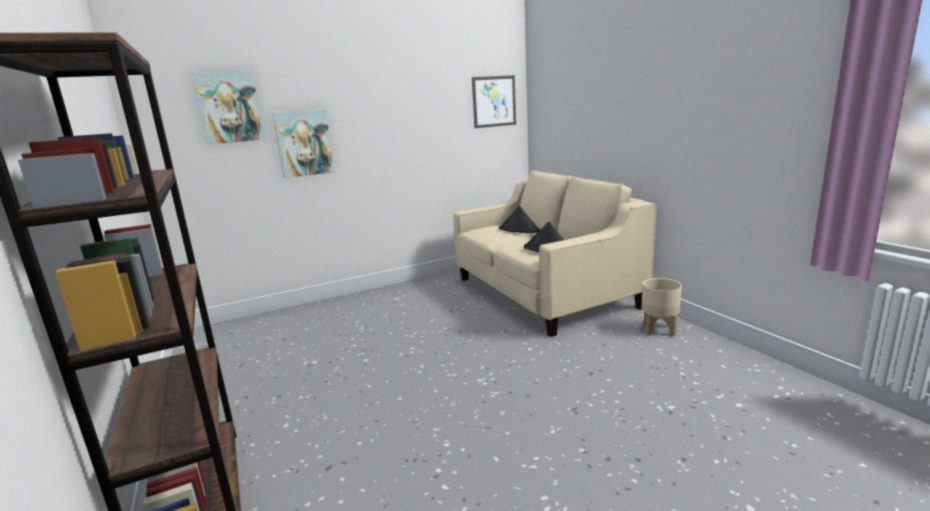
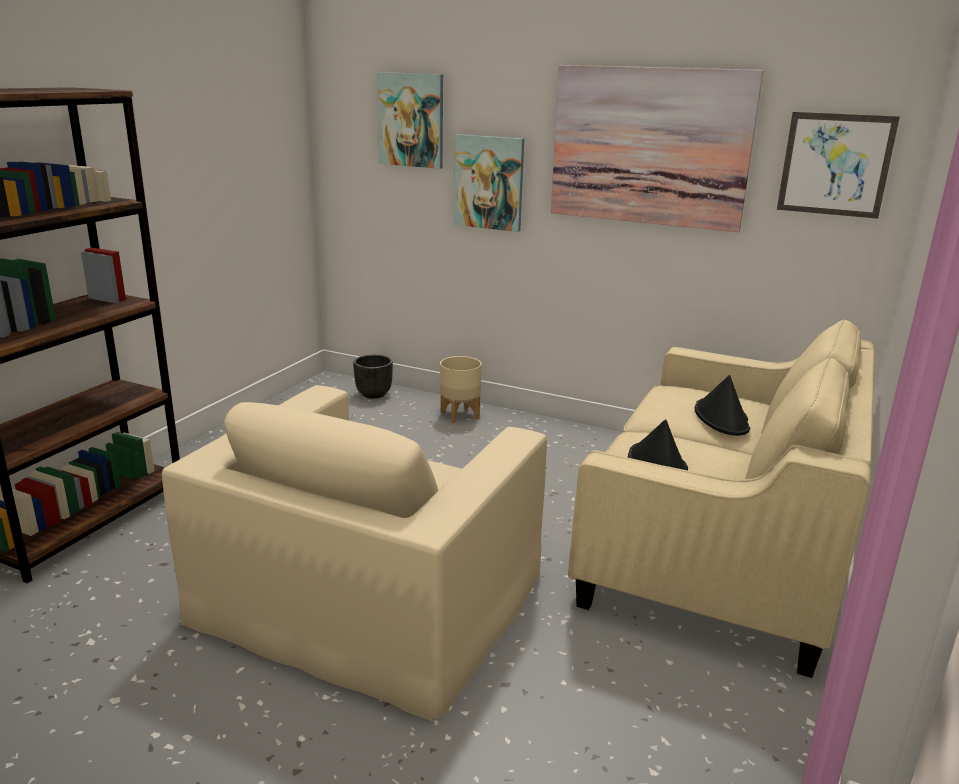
camera: 50 degrees right, 5 degrees up
beige planter [642,278,682,336] -> beige planter moved to [440,356,482,424]
none -> beige armchair [162,385,547,722]
none -> black planter [353,355,393,398]
none -> picture [551,65,763,232]

